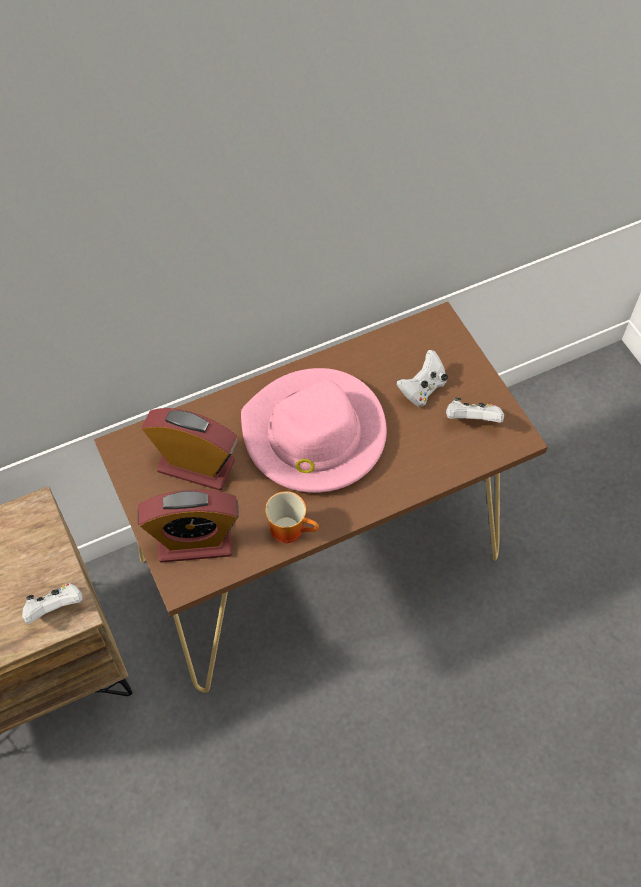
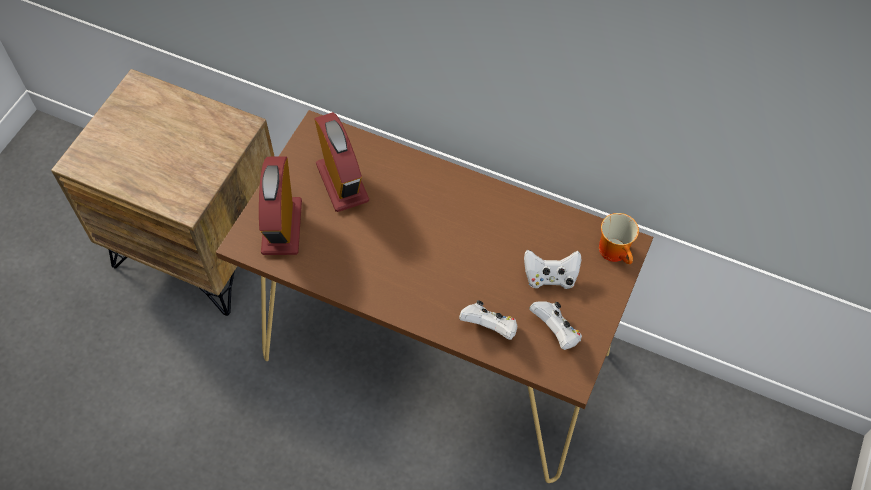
camera: 50 degrees right, 0 degrees up
white game controller [22,583,82,624] -> white game controller moved to [459,300,517,340]
alarm clock [138,490,239,563] -> alarm clock turned 45 degrees clockwise [259,156,302,255]
pink hat [241,368,387,493] -> none
mug [265,491,319,543] -> mug moved to [599,213,639,264]

